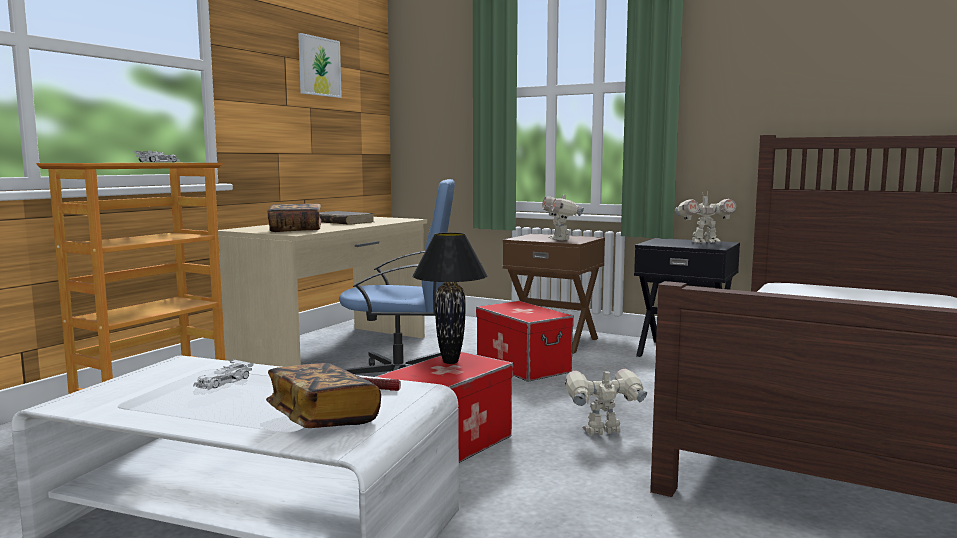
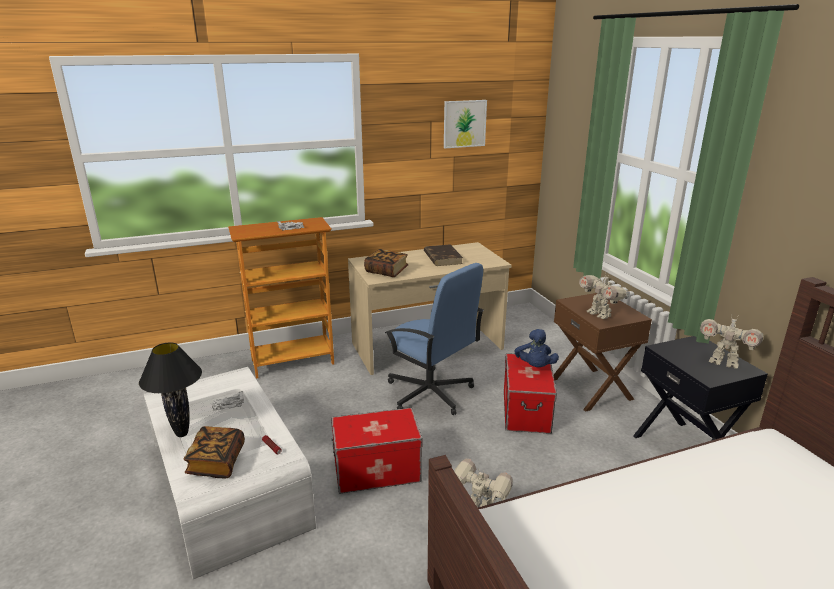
camera: 40 degrees right, 15 degrees up
black table lamp [412,233,488,364] -> black table lamp moved to [139,342,202,437]
toy robot [542,193,584,241] -> toy robot turned 60 degrees counterclockwise [579,274,630,319]
none -> blue plush toy [514,329,559,367]

